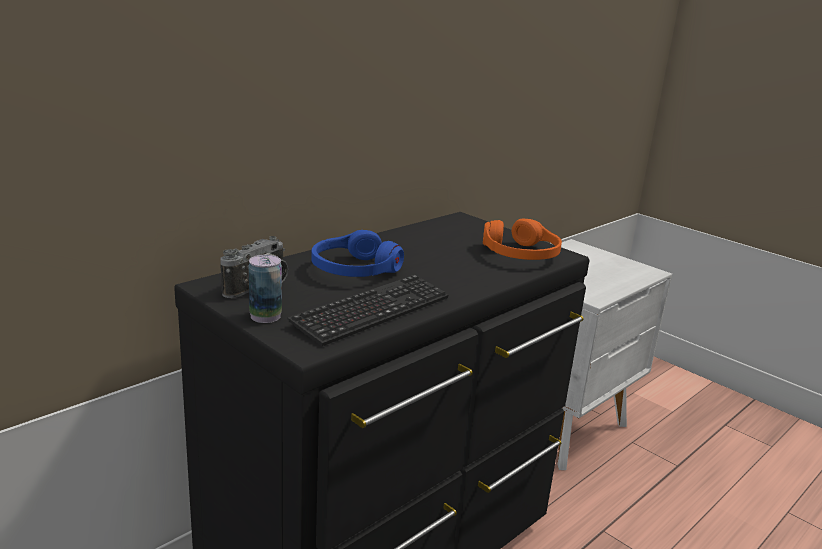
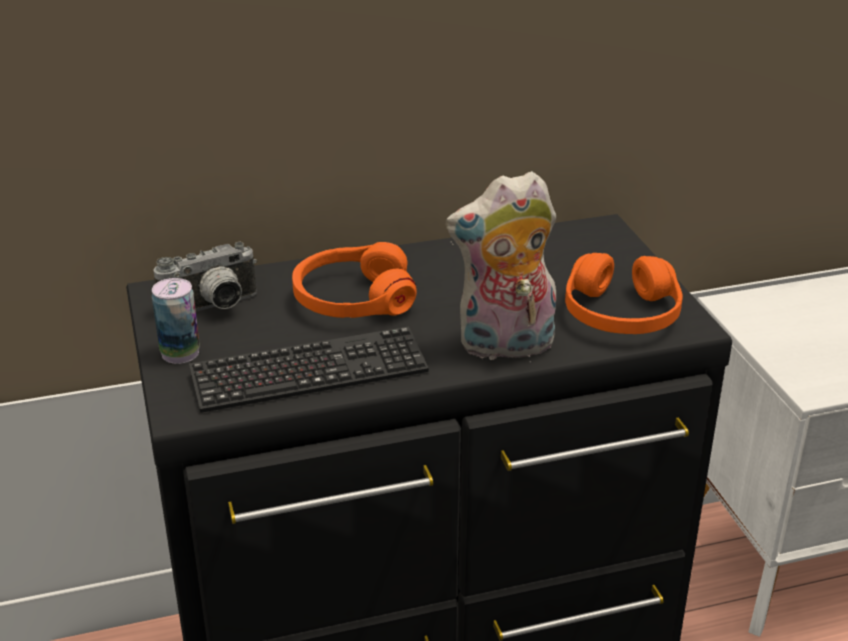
camera: 30 degrees right, 10 degrees up
blue headphones [311,230,404,277] -> orange headphones [292,242,417,318]
none -> plush toy [445,171,556,362]

